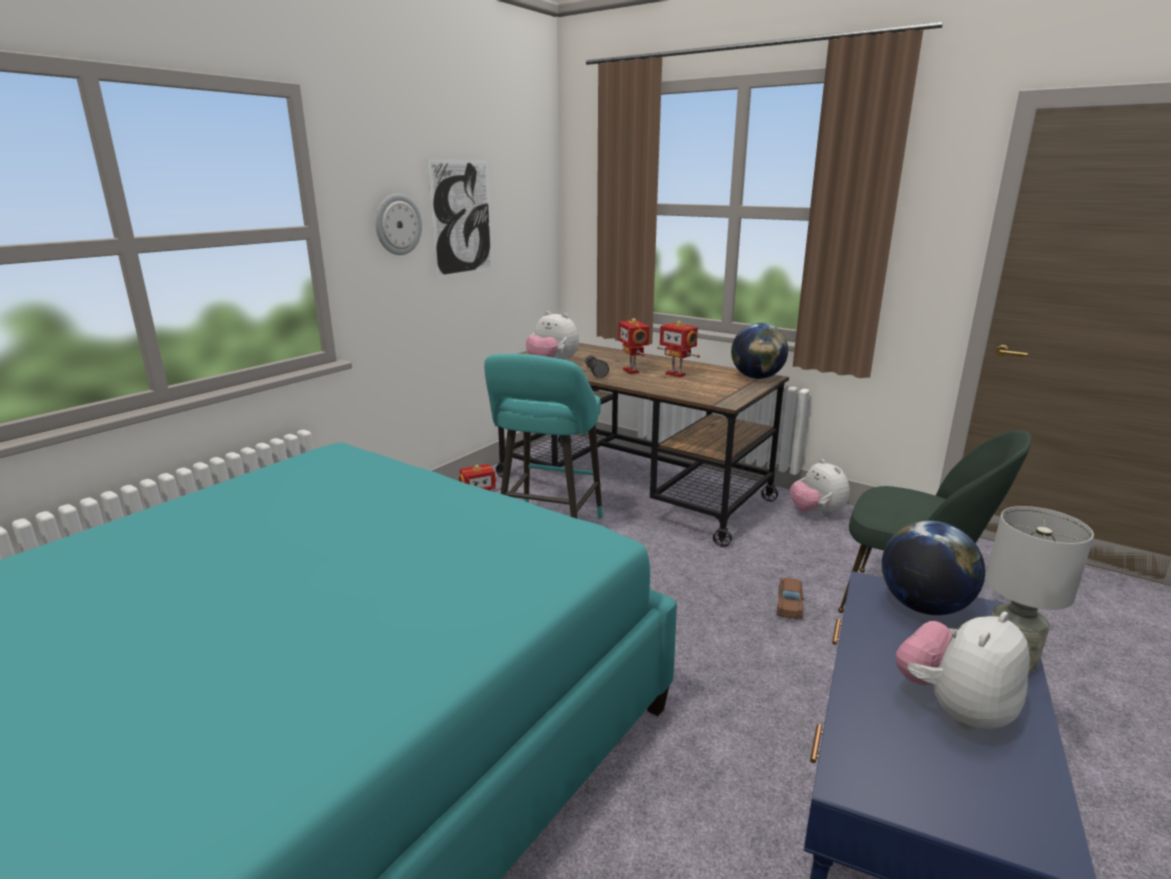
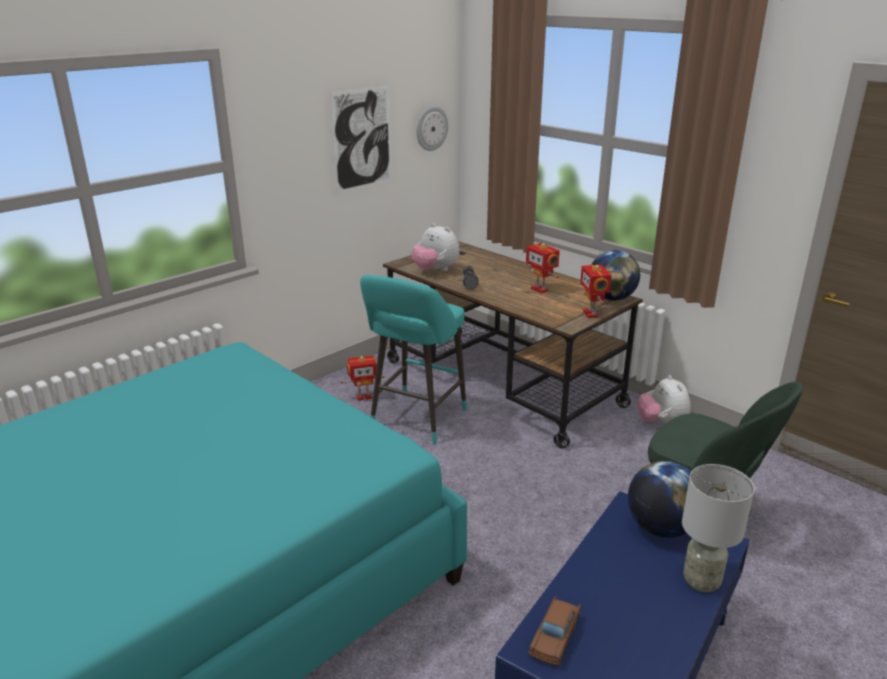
camera: 10 degrees right, 5 degrees up
wall clock [375,194,422,255] -> wall clock moved to [417,106,448,151]
toy robot [618,318,649,374] -> toy robot moved to [580,265,612,318]
brown toy car [777,578,804,620] -> brown toy car moved to [528,596,581,666]
plush toy [896,612,1030,731] -> none

